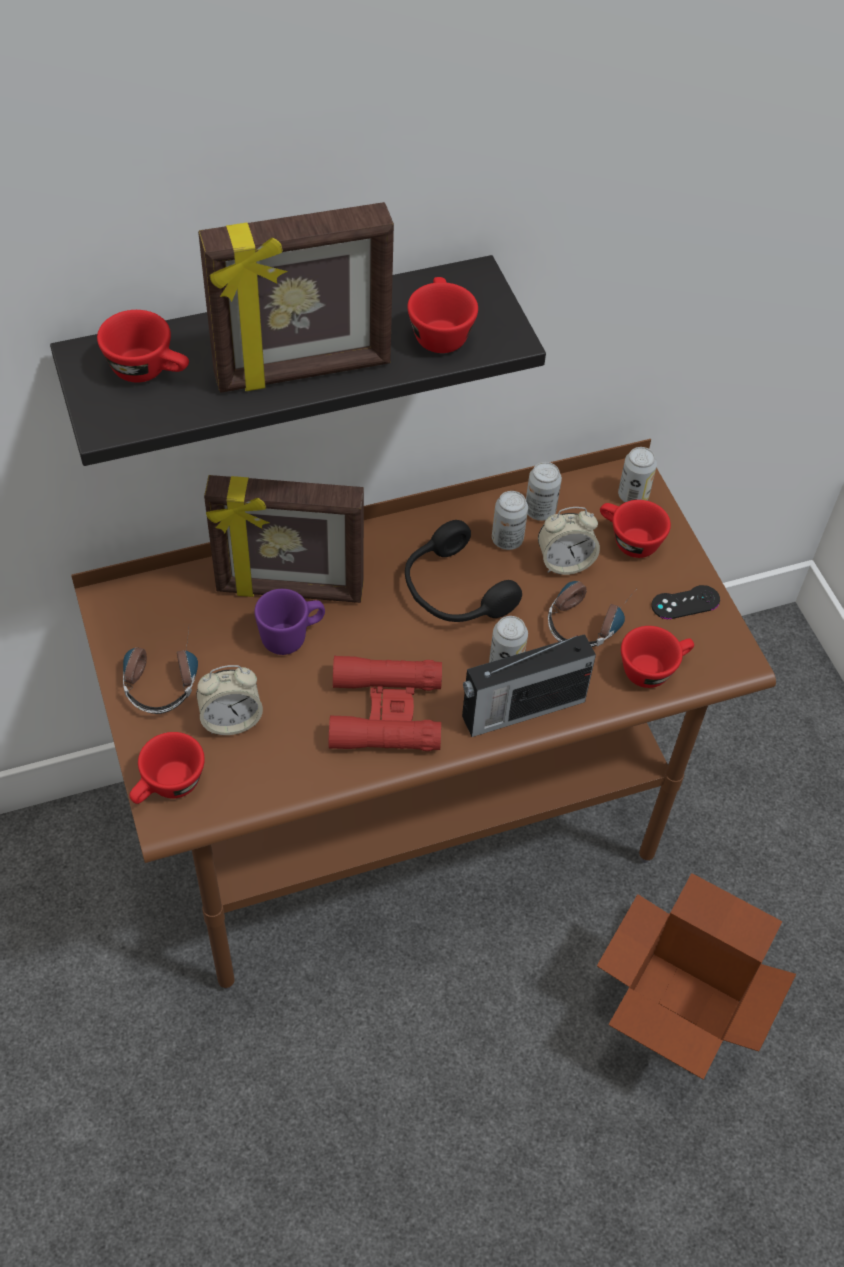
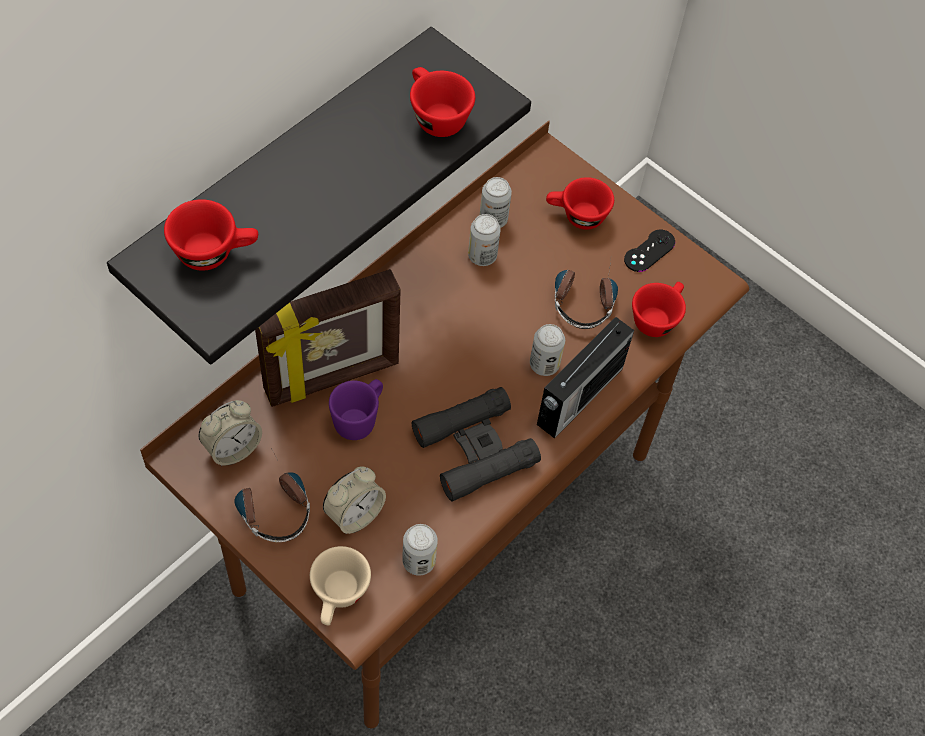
camera: 30 degrees left, 5 degrees up
red cup [129,732,205,804] -> beige cup [310,546,371,626]
picture frame [198,202,394,393] -> none
red binoculars [329,656,442,751] -> black binoculars [412,387,541,502]
black headphones [405,520,522,622] -> none
alarm clock [538,507,600,575] -> alarm clock moved to [199,400,262,466]
cardboard box [597,873,796,1080] -> none
can [618,447,657,502] -> can moved to [402,524,438,576]

